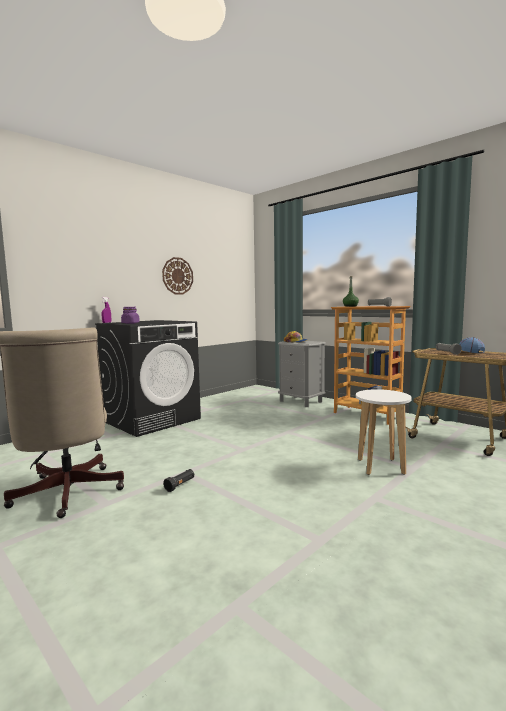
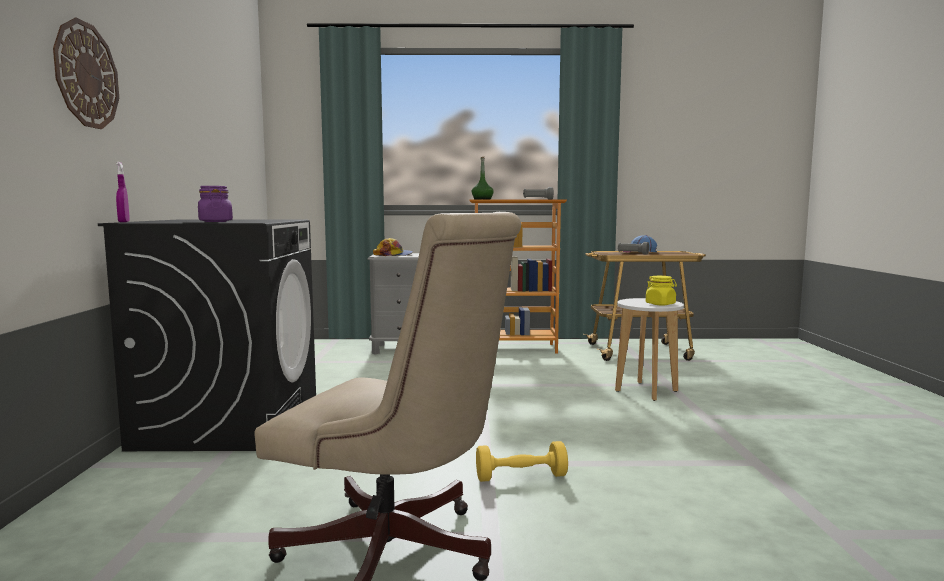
camera: 45 degrees left, 0 degrees up
wall clock [162,257,193,294] -> wall clock moved to [53,18,119,129]
black flashlight [163,469,194,492] -> yellow dumbbell [476,441,568,482]
none -> yellow jar [646,276,677,306]

